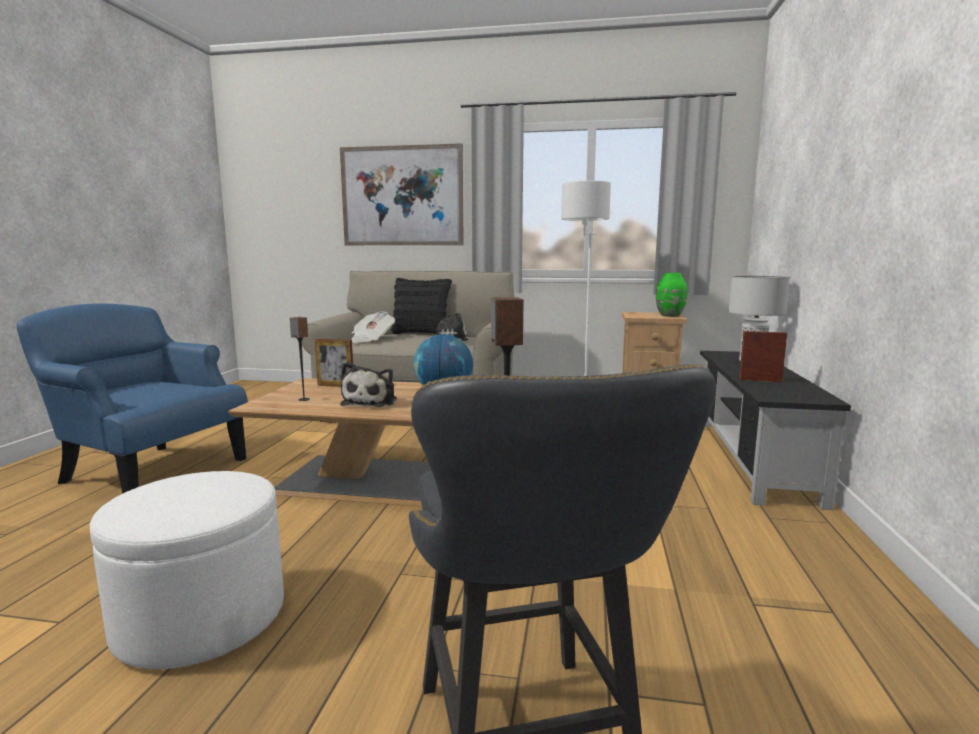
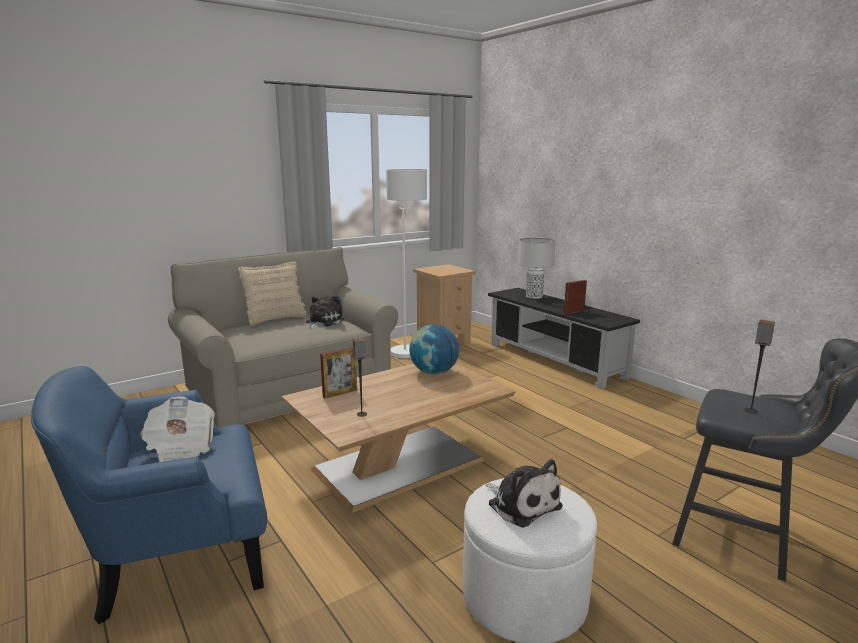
camera: 45 degrees left, 5 degrees up
picture [340,143,464,245] -> none
plush toy [340,362,397,407] -> plush toy moved to [485,459,563,528]
newspaper [351,311,395,343] -> newspaper moved to [140,396,215,462]
black pillow [391,278,452,334] -> beige pillow [238,261,307,326]
green vase [656,273,688,317] -> none

